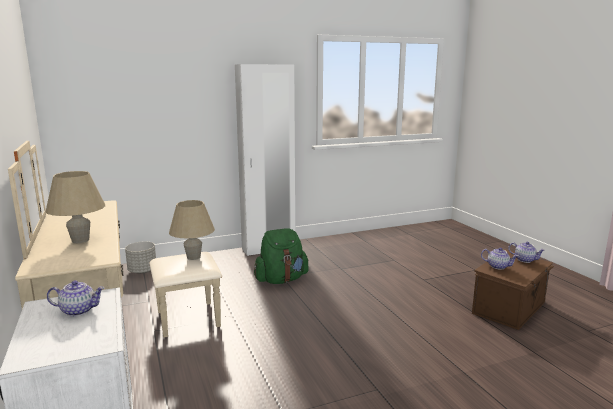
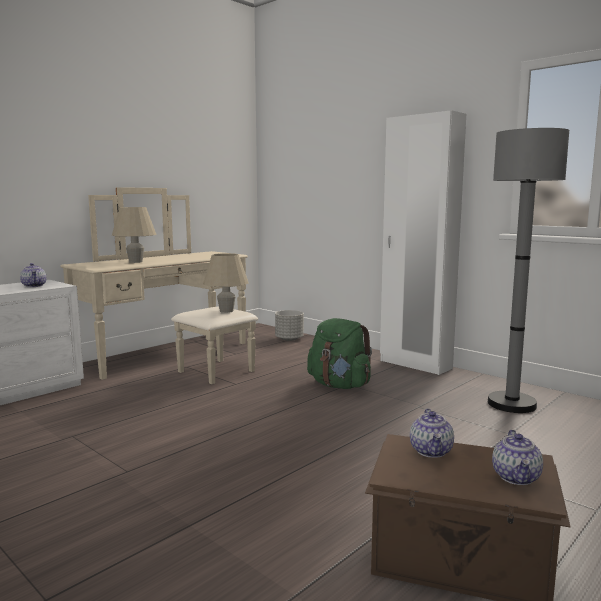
camera: 65 degrees right, 5 degrees down
none -> grey floor lamp [488,128,570,413]

